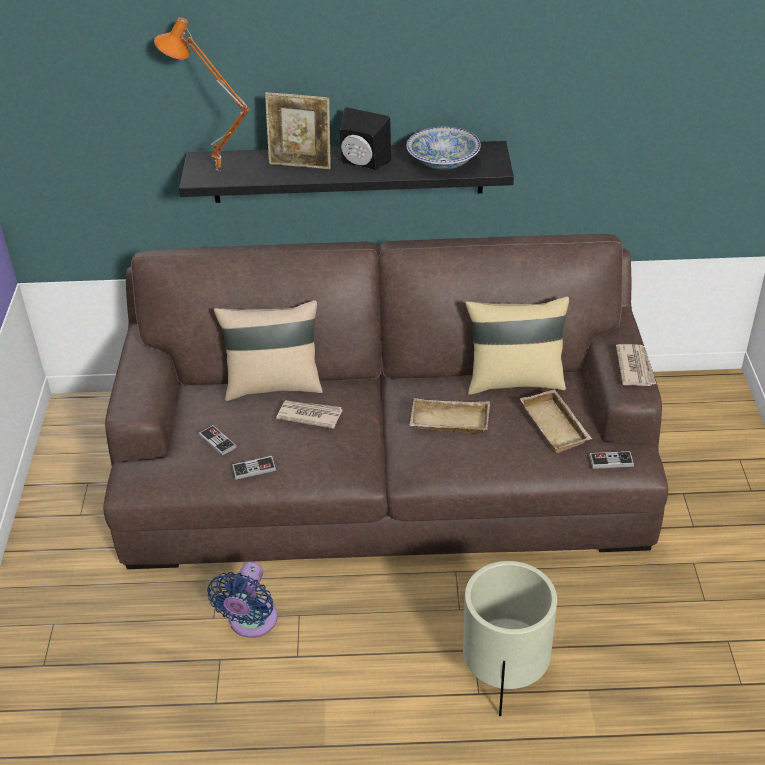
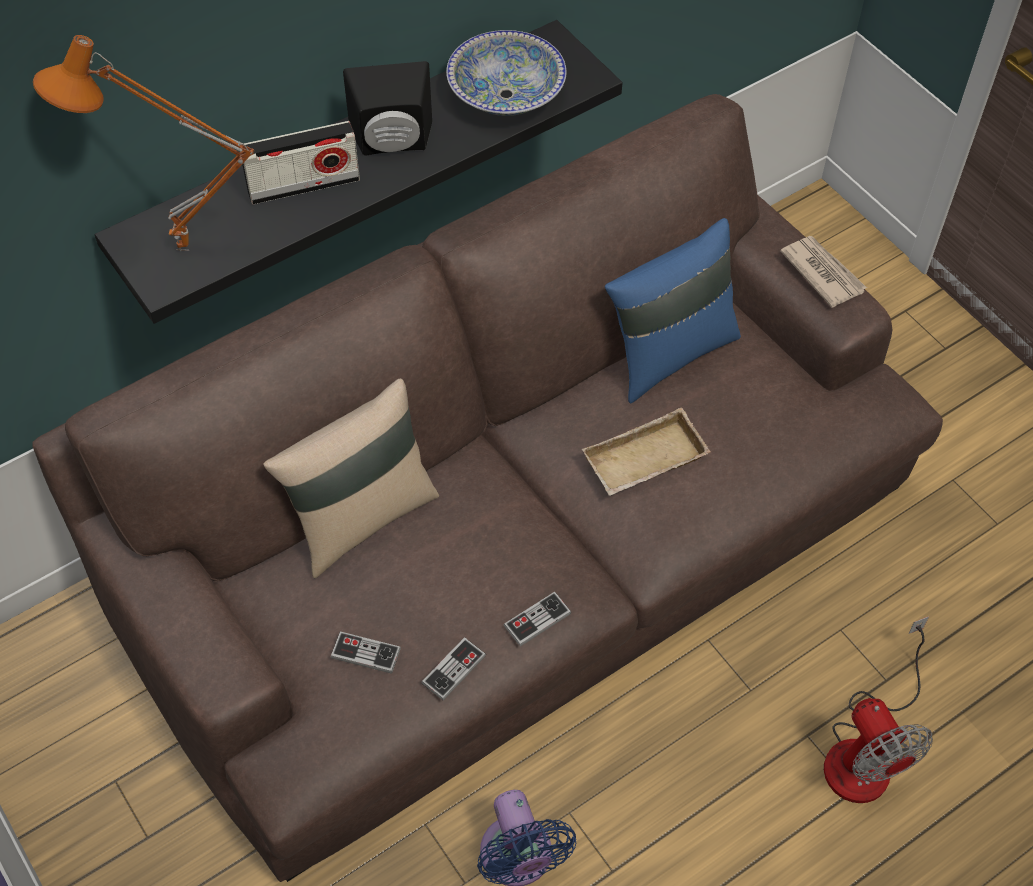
camera: 35 degrees left, 15 degrees up
picture frame [265,92,331,169] -> radio [242,121,360,205]
newspaper [276,400,342,429] -> none
beige planter [463,561,557,716] -> fan [824,616,933,803]
beige pillow [466,296,569,395] -> blue pillow [605,218,741,404]
beige tray [520,389,592,454] -> none
game controller [589,451,634,469] -> game controller moved to [504,592,571,647]

